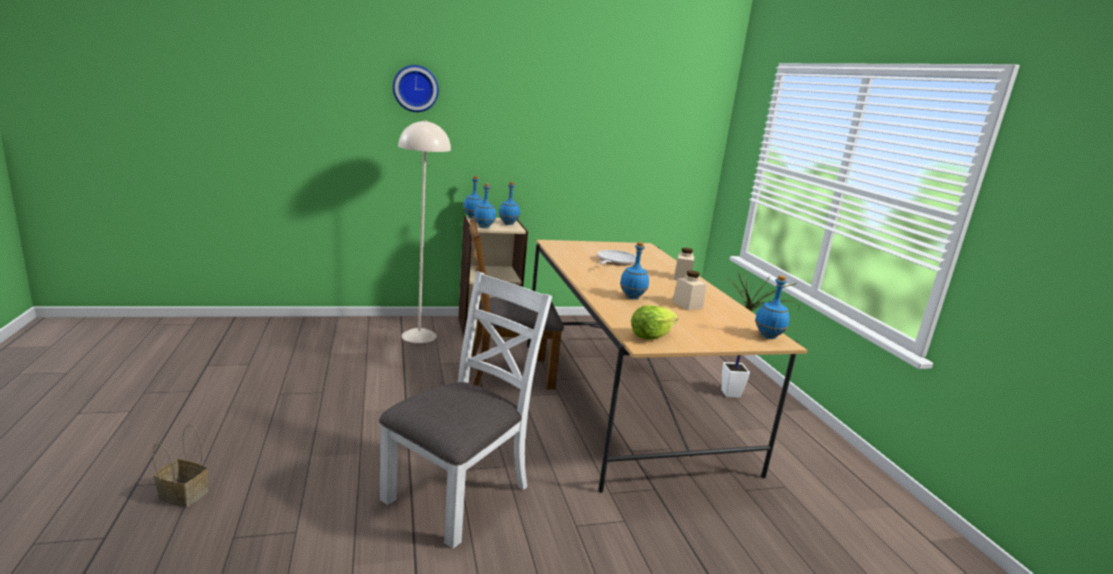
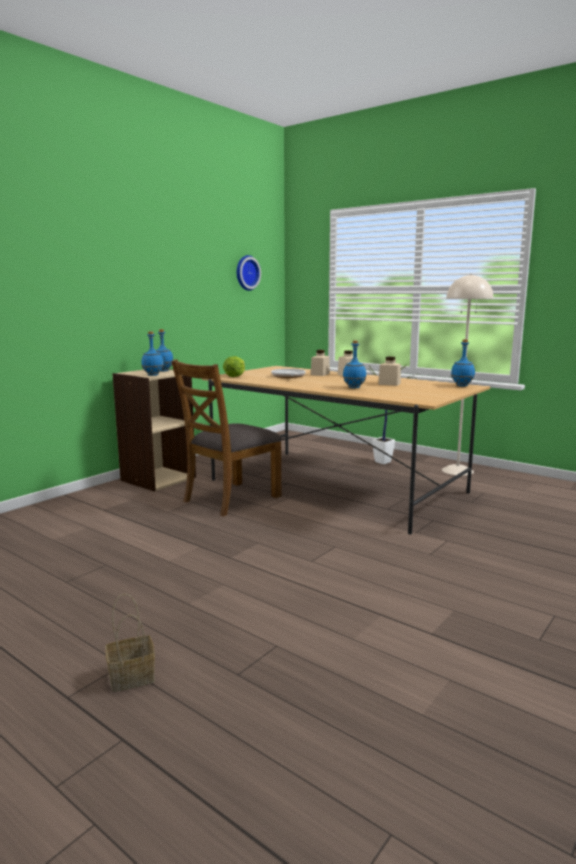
camera: 35 degrees left, 5 degrees down
white chair [379,271,552,549] -> none
wall clock [393,65,439,112] -> wall clock moved to [236,255,261,291]
beige floor lamp [398,120,451,343] -> beige floor lamp moved to [442,274,493,476]
blue bottle [463,176,483,219] -> none
lettuce [631,305,678,340] -> lettuce moved to [223,356,245,377]
none -> beige jar [311,350,330,376]

